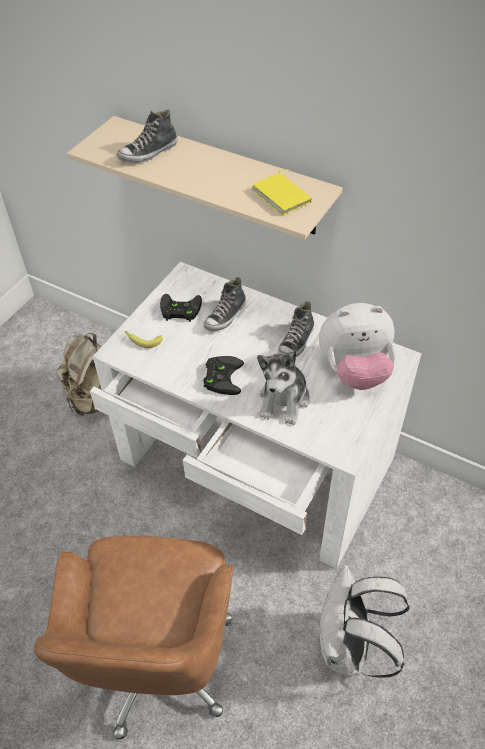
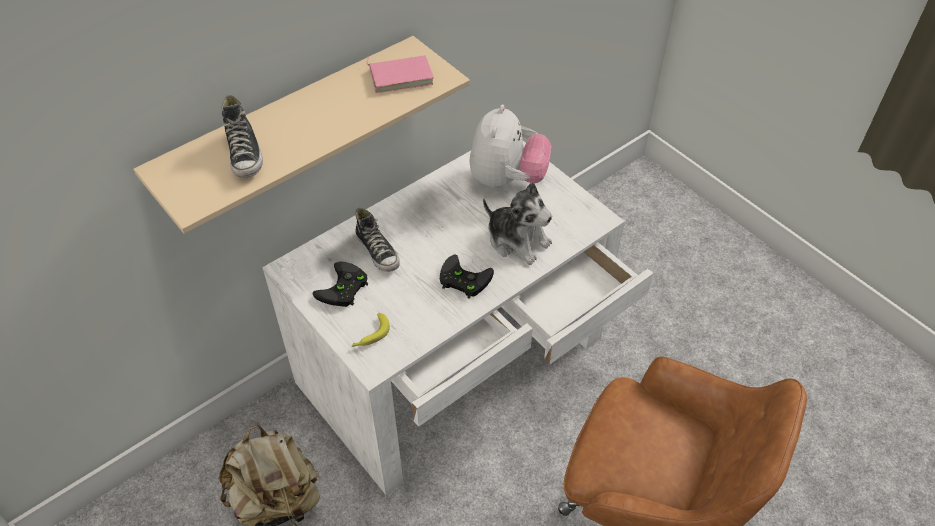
camera: 70 degrees left, 0 degrees up
yellow book [252,169,312,215] -> pink book [366,55,434,93]
shoe [277,301,314,357] -> none
white backpack [318,565,410,678] -> none

